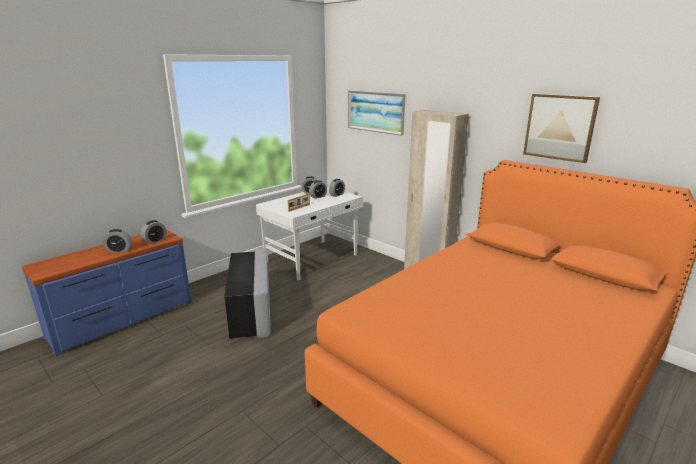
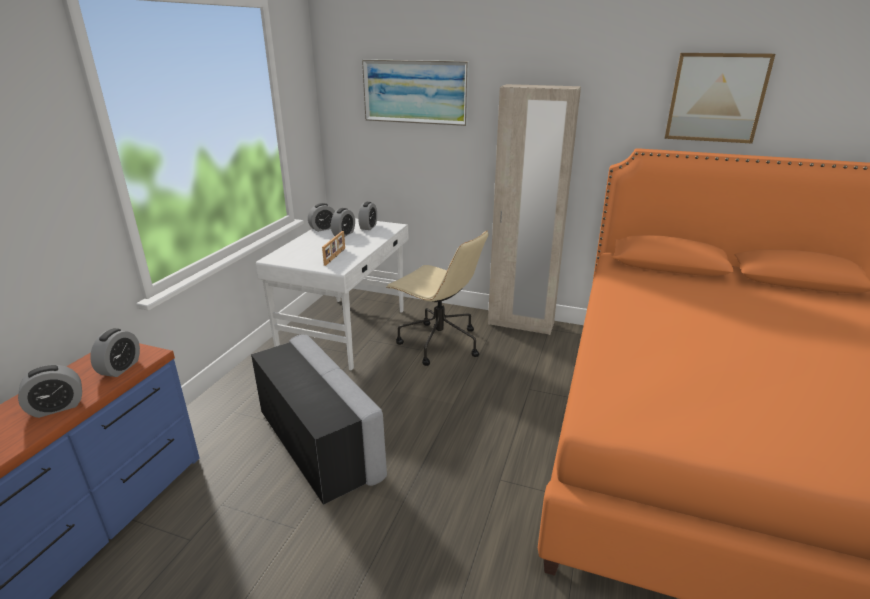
camera: 25 degrees left, 5 degrees up
none -> beige office chair [386,230,489,366]

